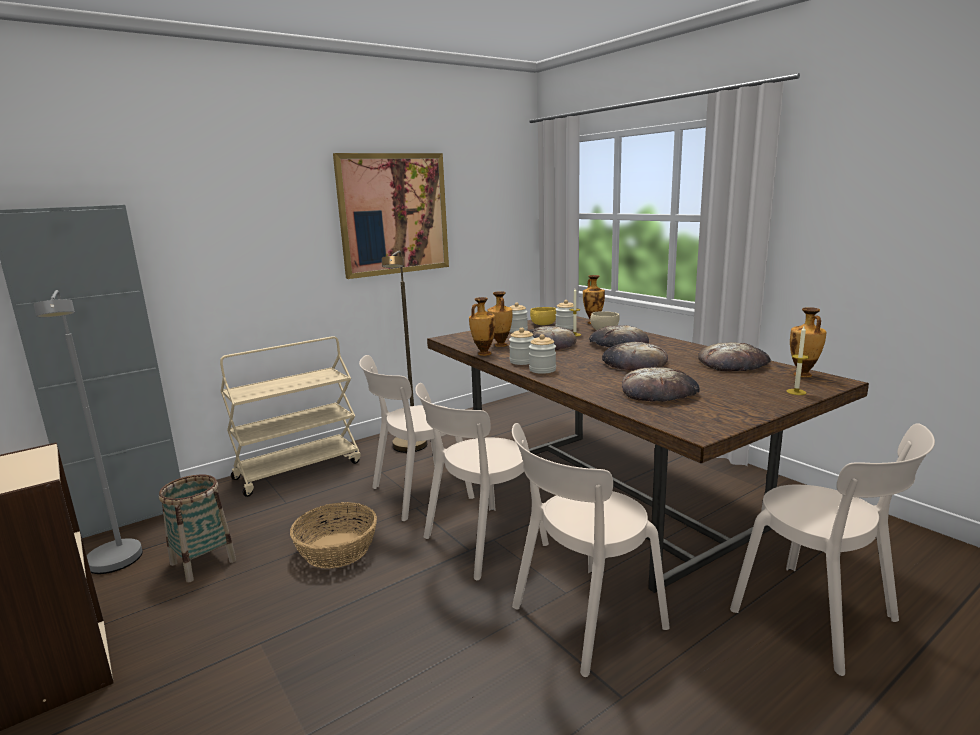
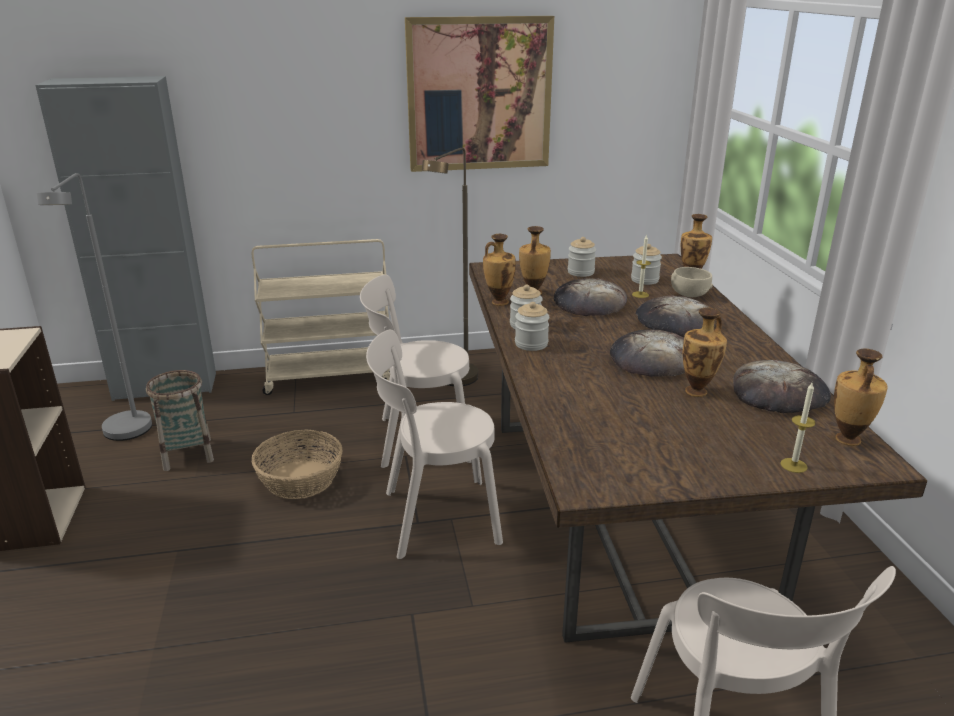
camera: 25 degrees right, 10 degrees up
beige chair [512,423,670,677] -> none
yellow bowl [530,307,556,325] -> none
bread [622,367,700,402] -> none
none -> vase [683,308,727,397]

